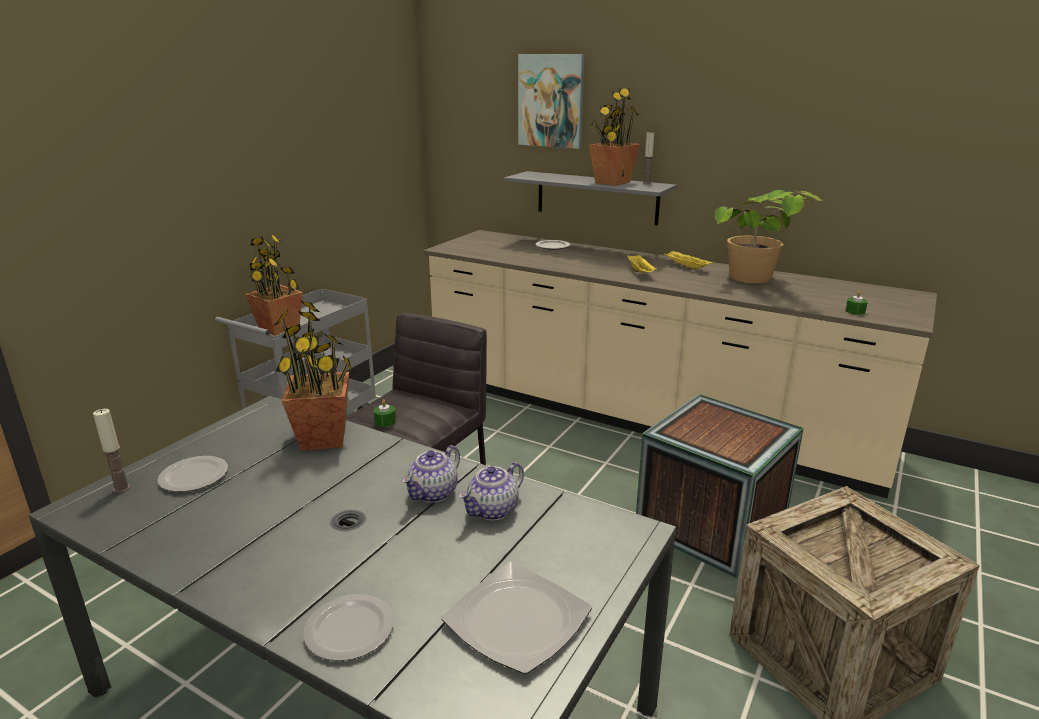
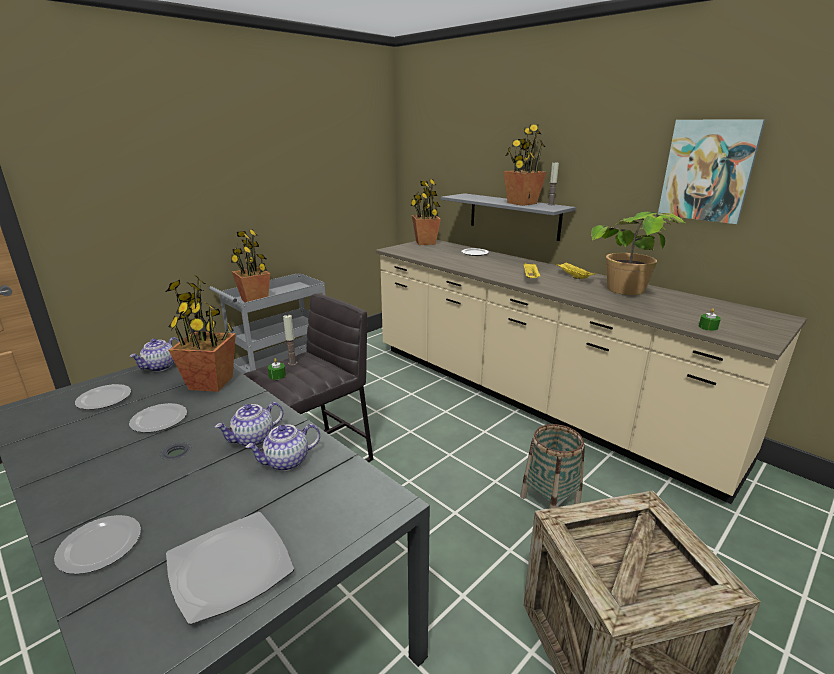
camera: 15 degrees right, 0 degrees up
candle [93,409,130,493] -> candle moved to [283,315,297,366]
picture [518,54,584,149] -> picture moved to [658,119,765,224]
crate [636,394,804,579] -> basket [520,424,585,508]
none -> teapot [129,337,180,372]
none -> plate [129,403,187,433]
none -> potted plant [410,179,441,245]

